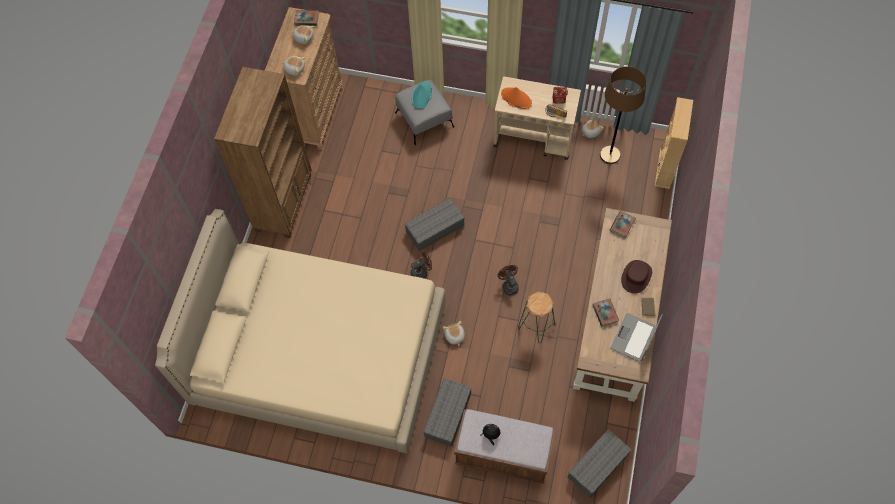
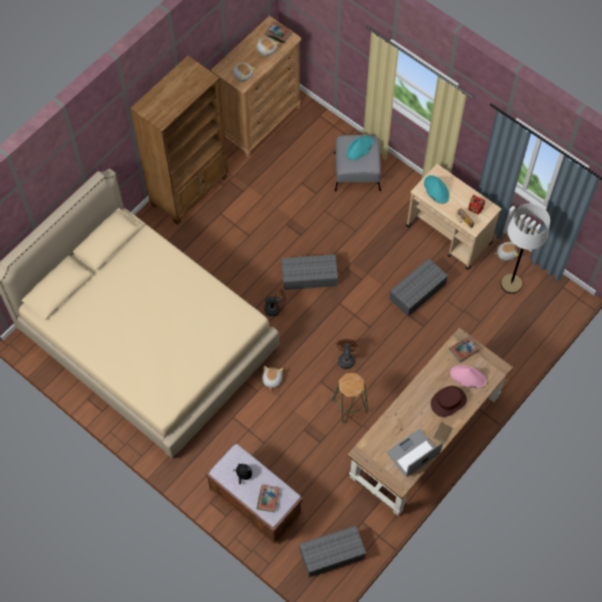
camera: 25 degrees right, 0 degrees up
grey storage box [423,378,471,447] -> grey storage box moved to [389,258,448,316]
orange hat [501,87,532,109] -> turquoise hat [424,175,449,204]
book [592,298,619,327] -> book moved to [257,485,280,513]
brown floor lamp [600,66,646,164] -> white floor lamp [500,204,550,294]
beige bookcase [654,97,693,189] -> none
none -> pink hat [450,365,487,388]

